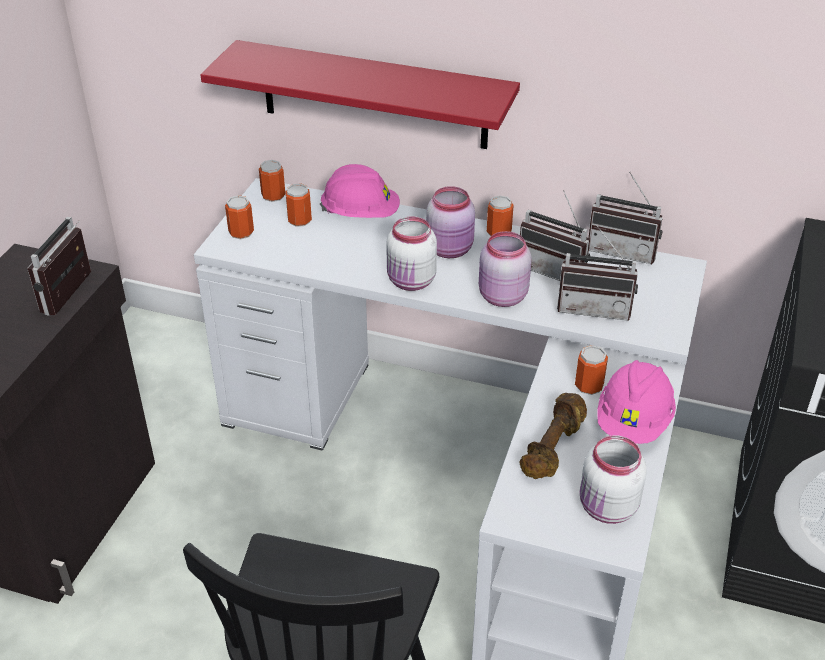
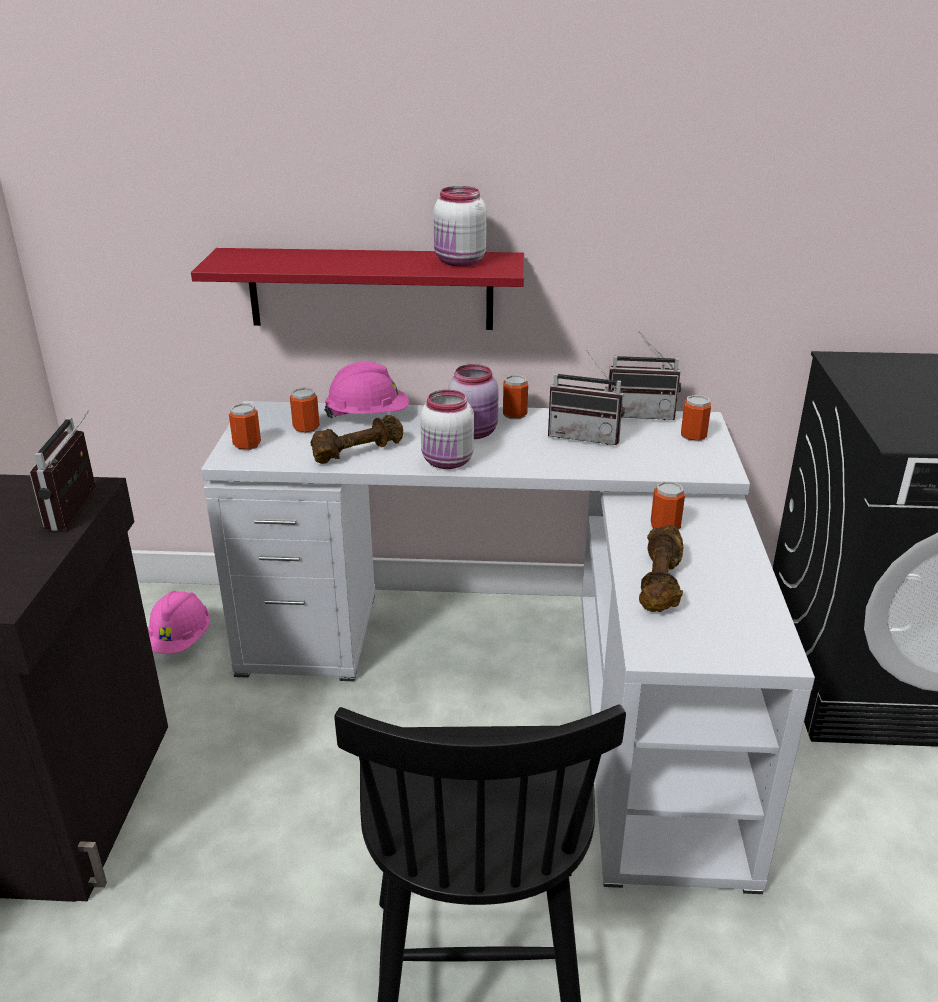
camera: 15 degrees left, 10 degrees down
can [259,160,285,202] -> can moved to [681,395,711,442]
pink jar [479,231,532,307] -> none
radio [557,225,638,321] -> none
white jar [580,435,647,524] -> white jar moved to [434,186,487,266]
pink hard hat [597,360,676,444] -> pink hard hat moved to [148,591,210,654]
none -> brown dumbbell [310,415,403,464]

